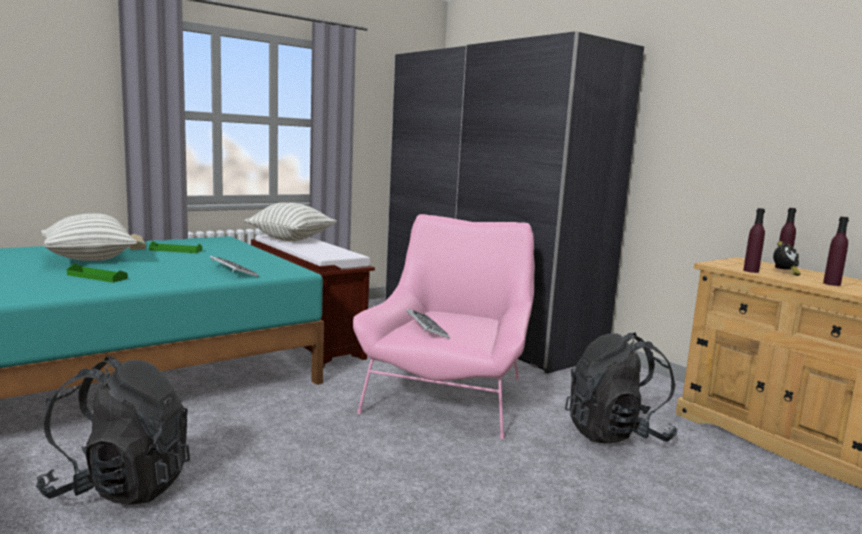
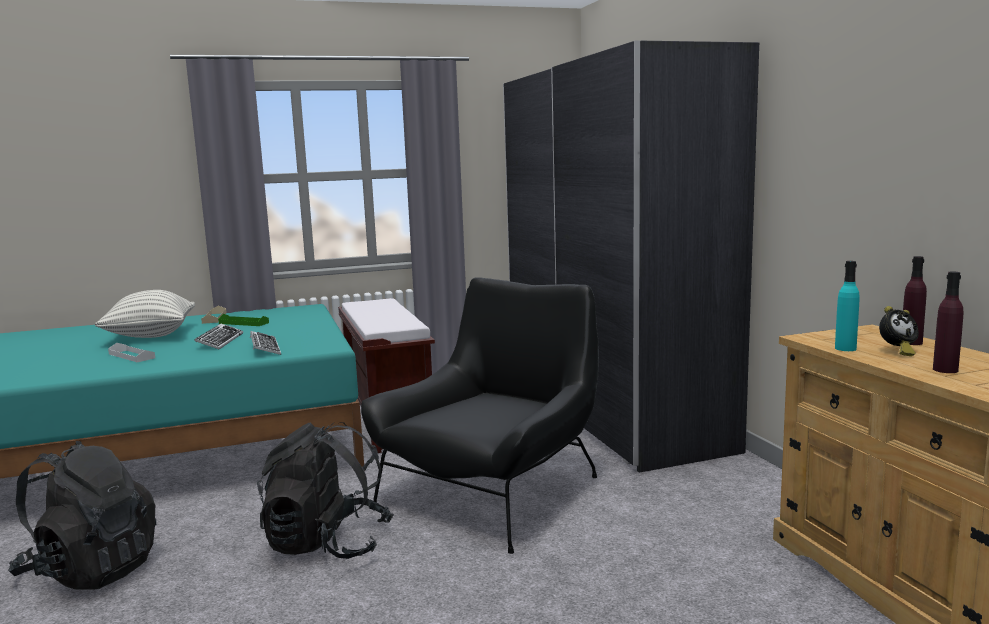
camera: 20 degrees right, 0 degrees up
green tray [67,264,128,283] -> white tray [108,343,155,362]
pillow [244,202,337,241] -> none
pink armchair [353,214,535,439] -> black armchair [361,277,599,554]
keyboard [406,309,450,339] -> keyboard moved to [194,324,243,349]
black backpack [565,333,677,443] -> black backpack moved to [257,422,394,559]
purple bottle [743,208,765,273] -> turquoise bottle [835,261,860,351]

